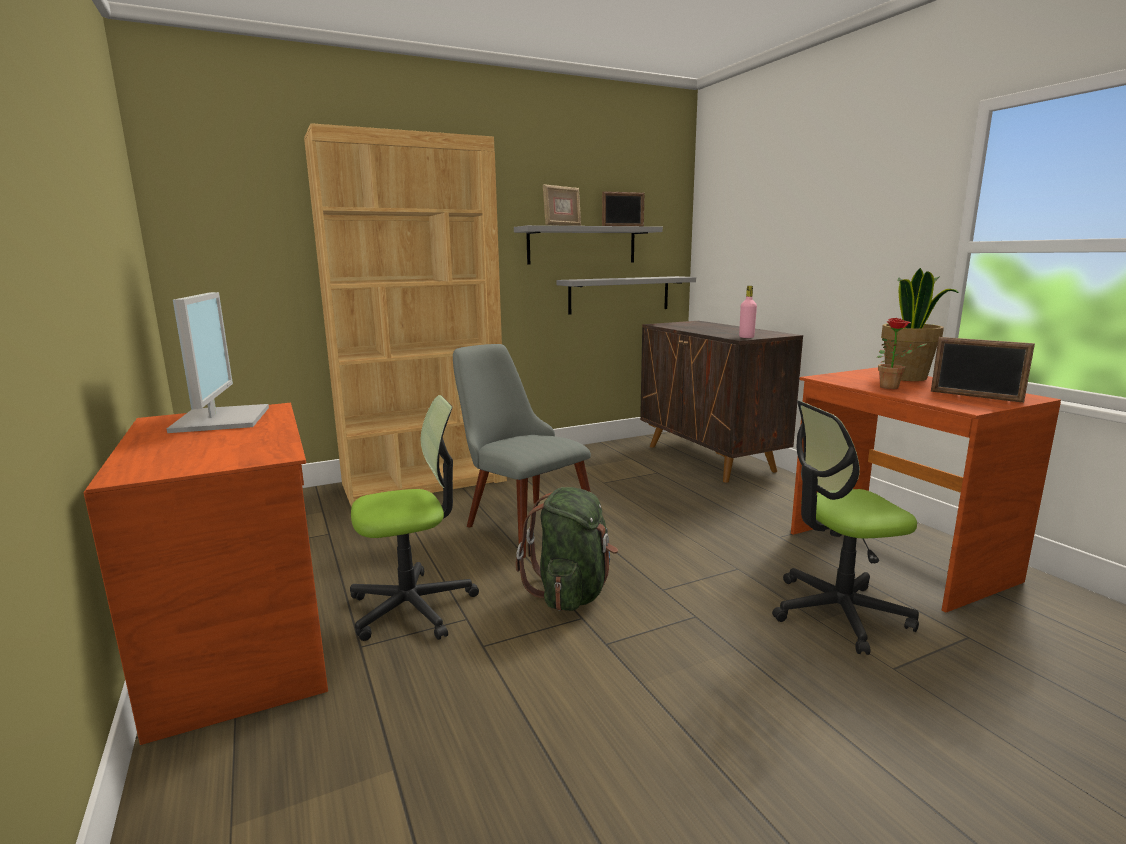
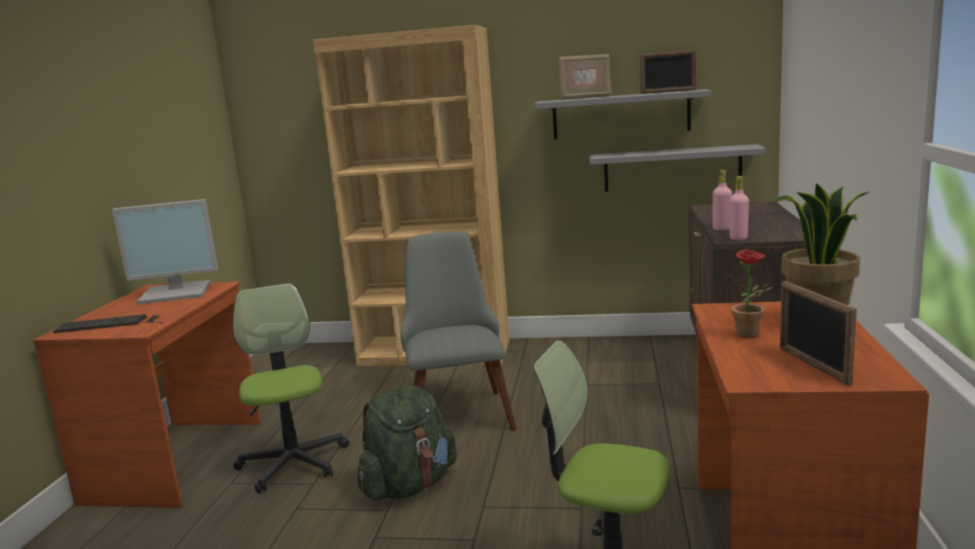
camera: 35 degrees right, 0 degrees up
monitor [167,292,269,433] -> monitor turned 60 degrees clockwise [112,199,218,305]
office chair [350,395,479,641] -> office chair turned 120 degrees counterclockwise [233,283,349,493]
none -> keyboard [53,314,163,333]
none -> pink bottle [712,170,732,231]

